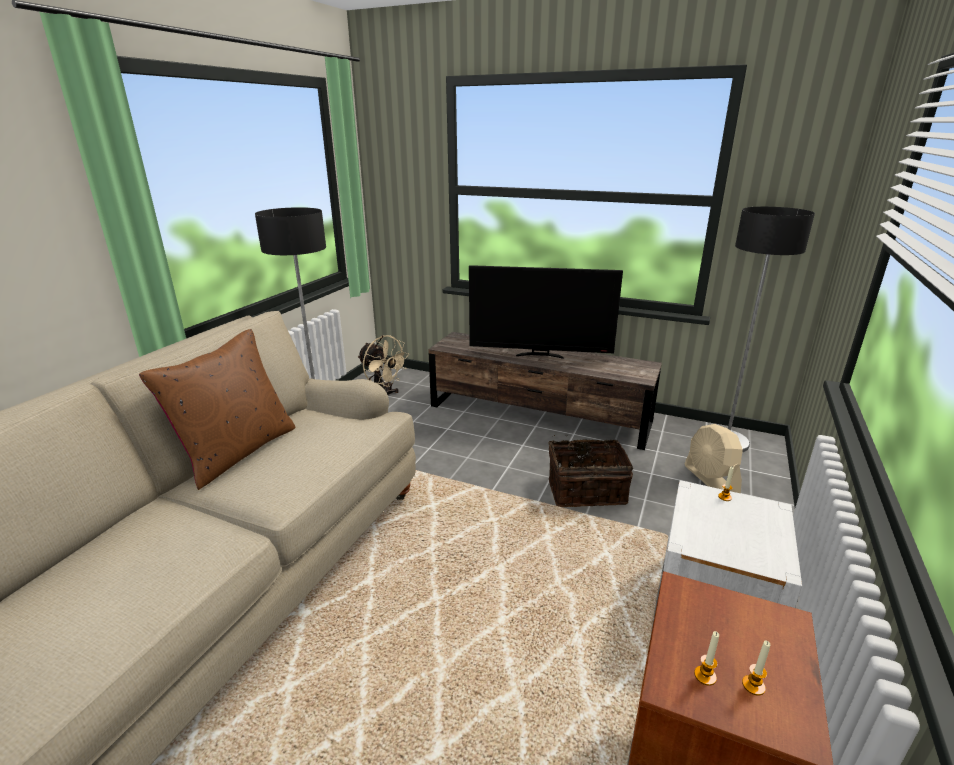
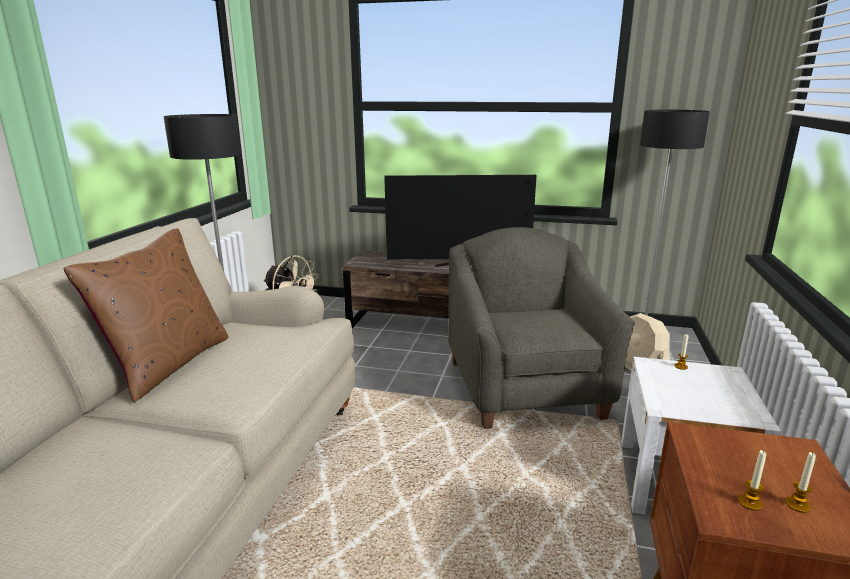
camera: 10 degrees left, 5 degrees down
basket [548,435,633,507] -> grey armchair [449,227,635,429]

